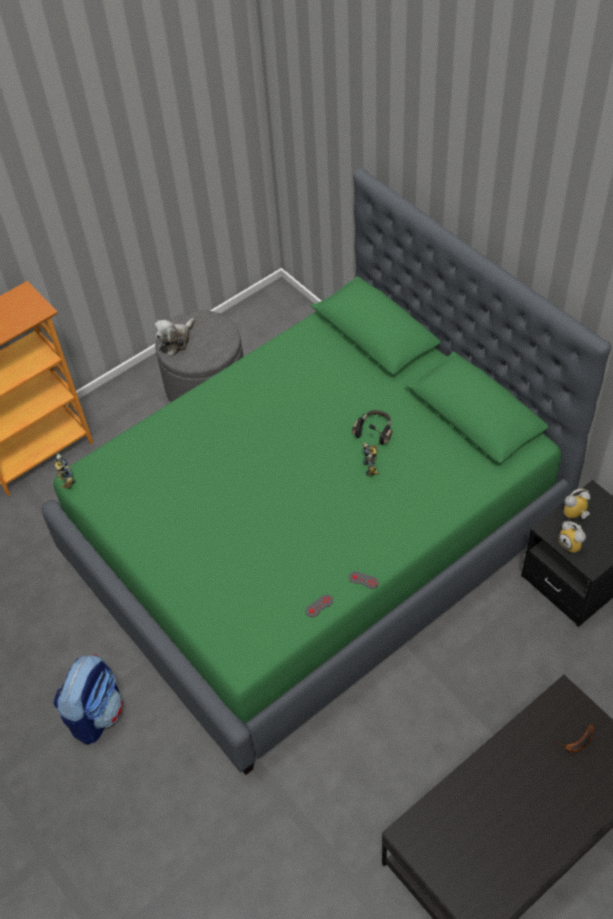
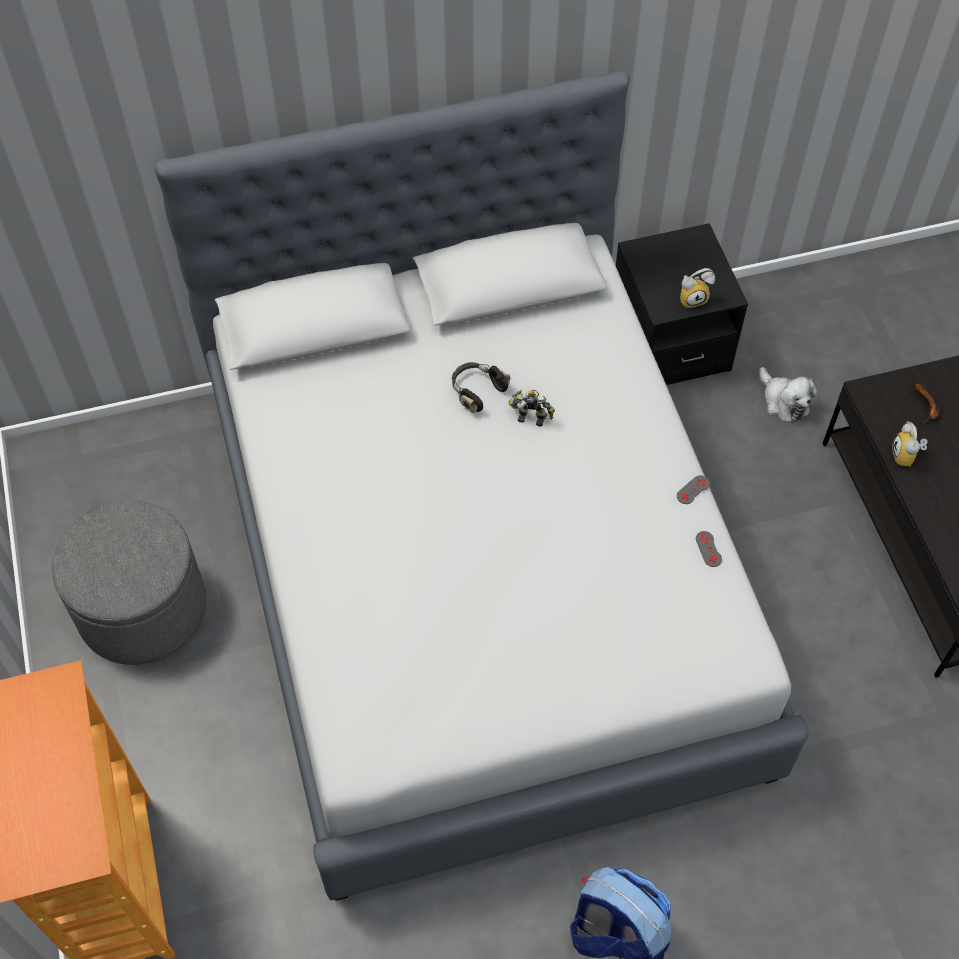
camera: 70 degrees left, 5 degrees up
green bed [41,168,611,775] -> grey bed [155,70,809,901]
toy robot [54,454,76,489] -> none
plush toy [154,318,195,356] -> plush toy moved to [759,367,817,423]
alarm clock [563,489,590,521] -> alarm clock moved to [892,422,928,467]

